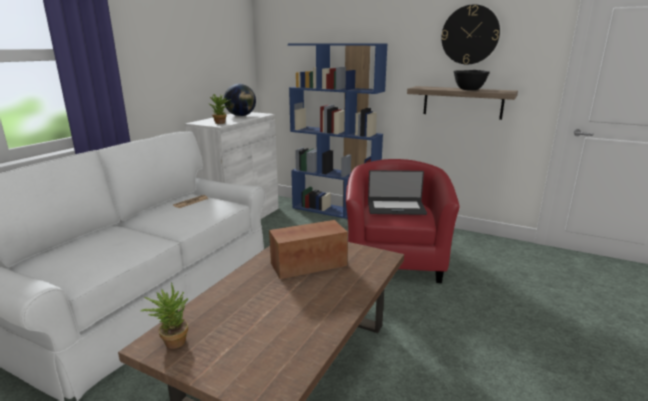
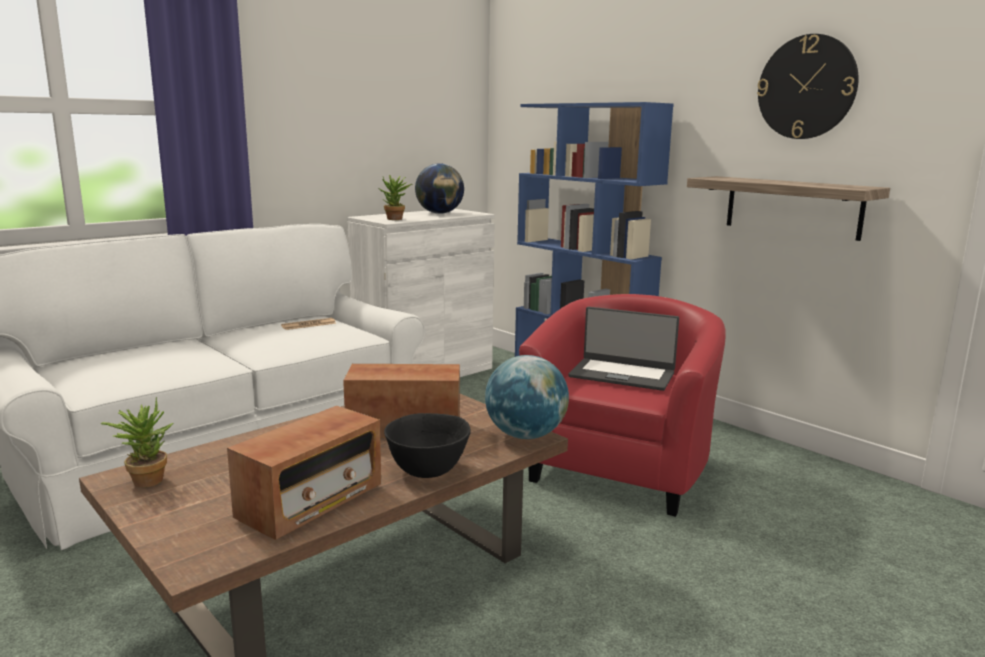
camera: 20 degrees right, 5 degrees down
black bowl [454,70,490,90] -> black bowl moved to [384,413,471,478]
none -> radio [227,406,381,540]
none -> globe [485,355,569,439]

